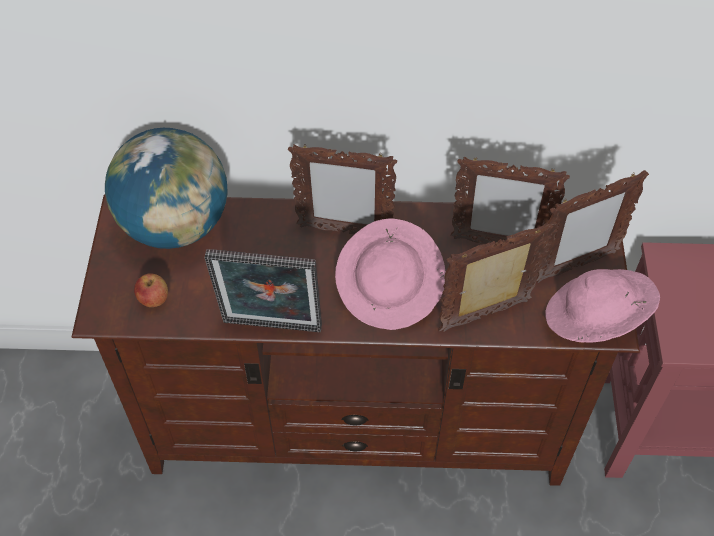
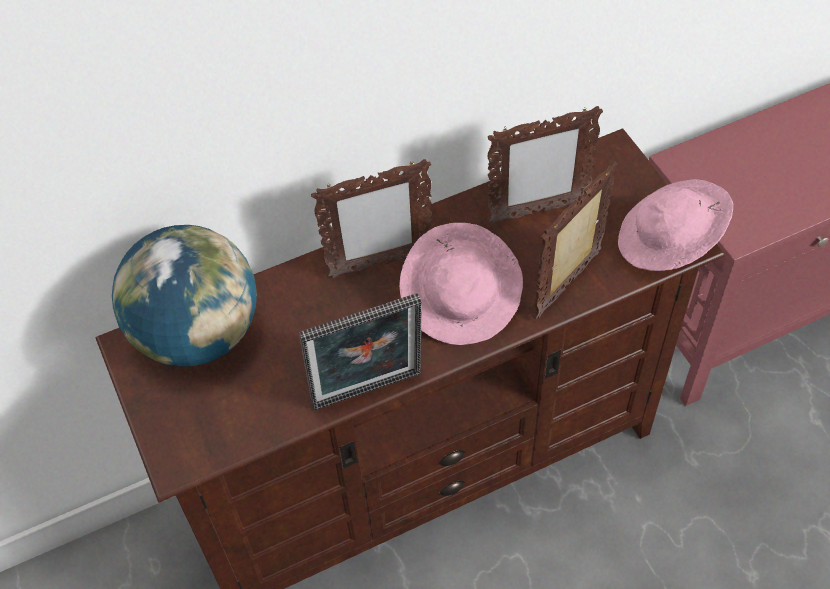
camera: 25 degrees left, 0 degrees up
apple [134,273,168,307] -> none
picture frame [536,170,649,283] -> none

